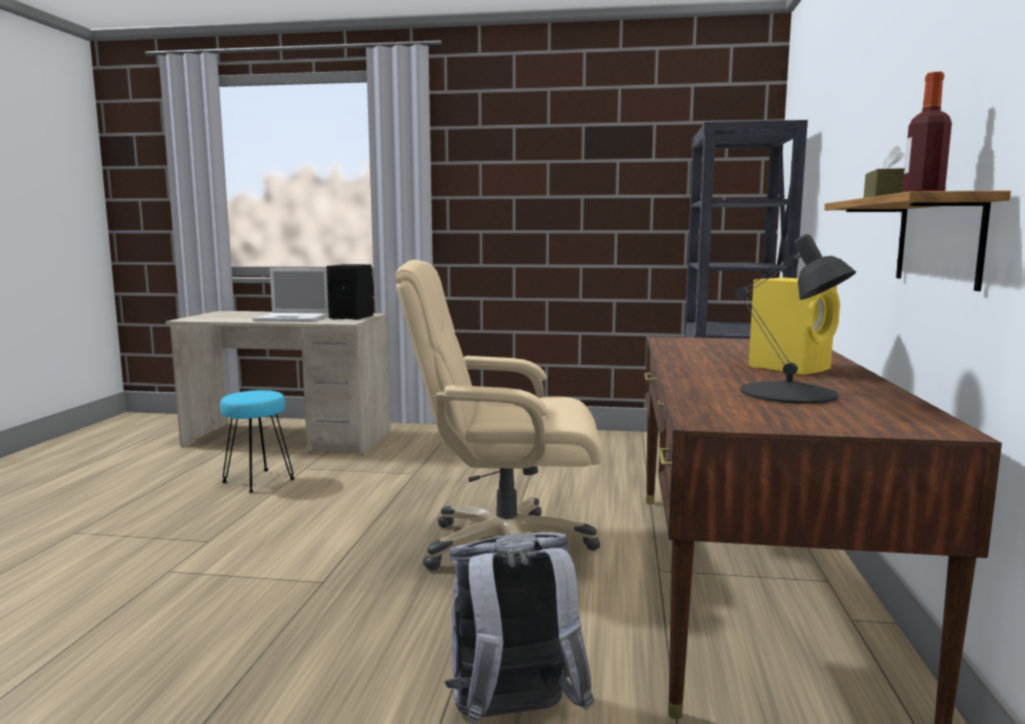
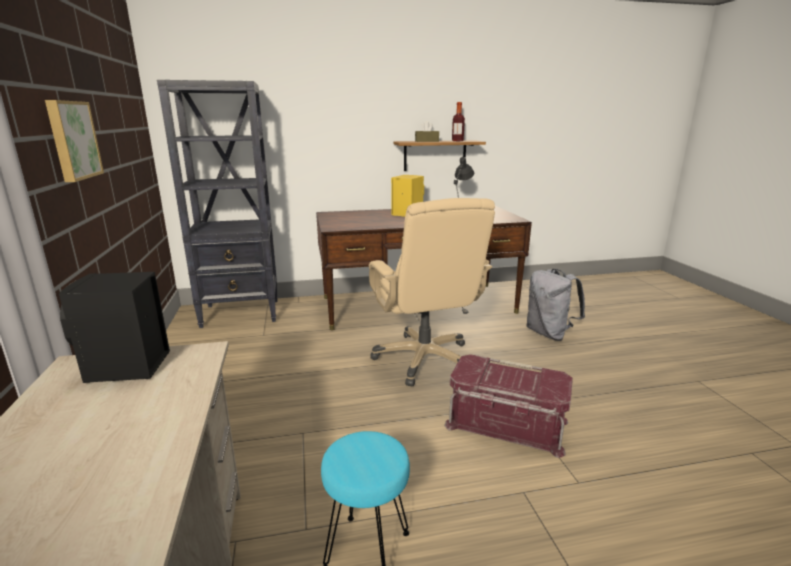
camera: 110 degrees left, 10 degrees up
laptop [252,268,329,322] -> none
none -> picture [45,100,104,182]
none -> red storage box [444,354,573,458]

